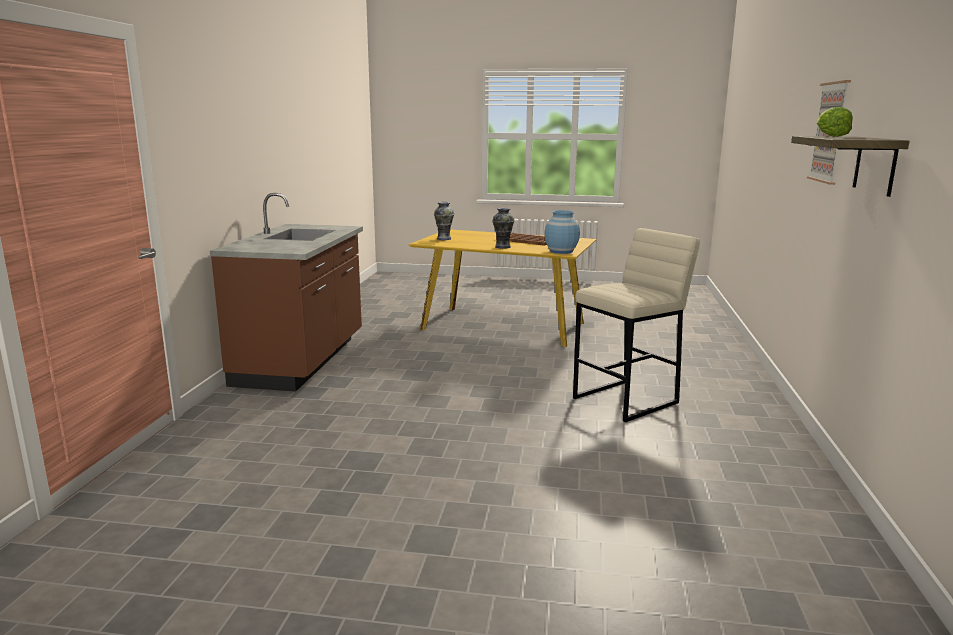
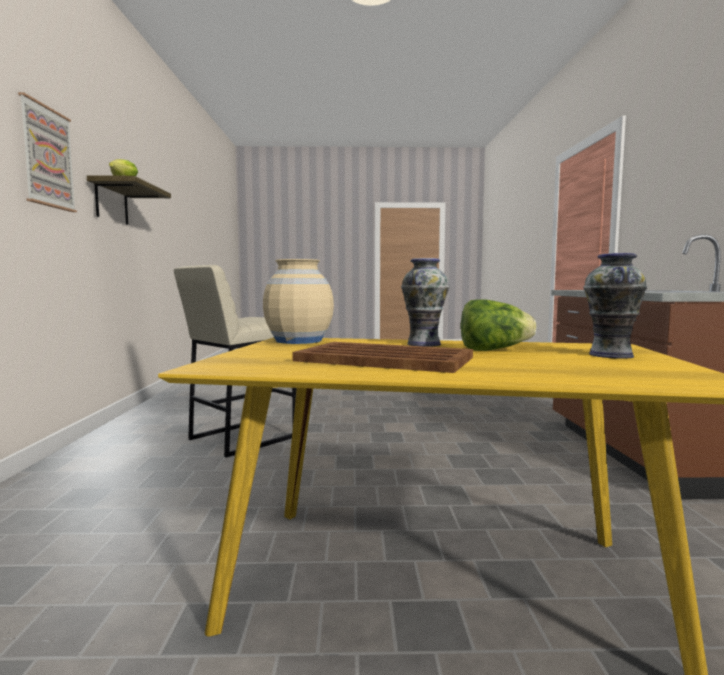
camera: 170 degrees right, 10 degrees down
blue vase [545,210,580,254] -> beige vase [263,259,334,344]
none -> lettuce [461,299,536,351]

